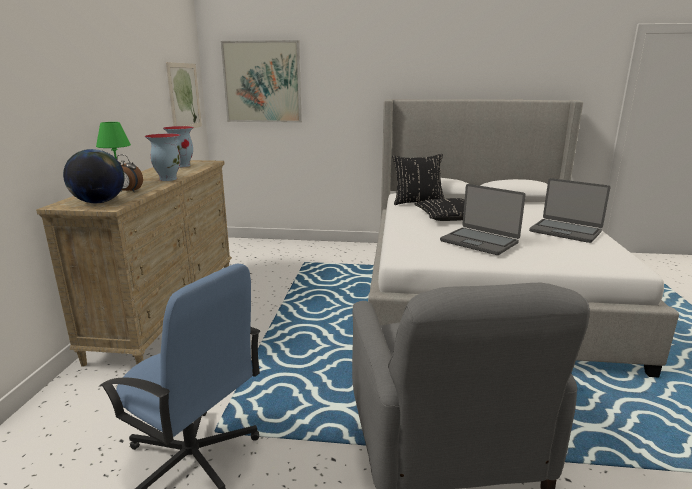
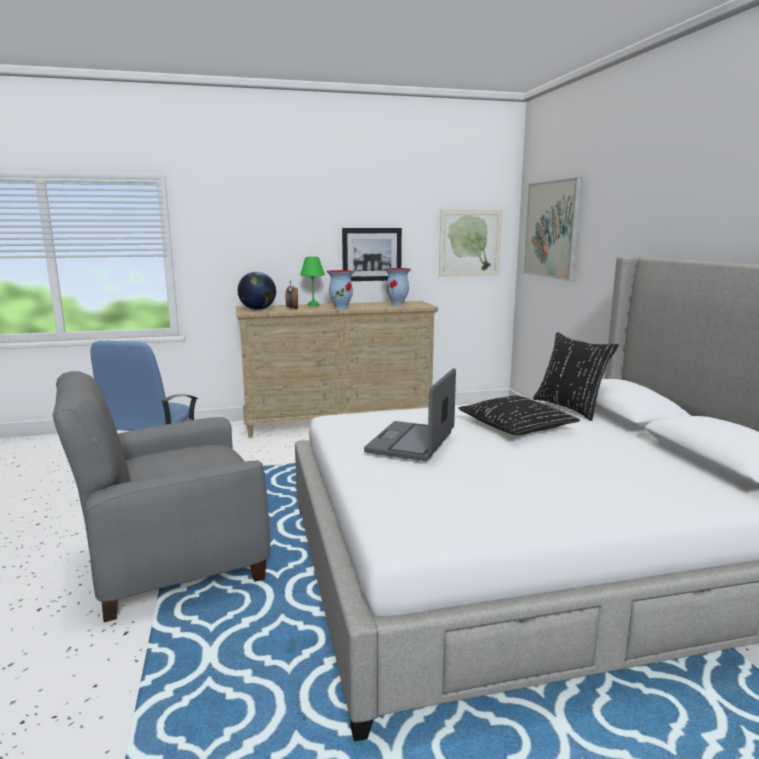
camera: 70 degrees right, 5 degrees down
laptop [529,178,610,243] -> none
none -> picture [342,228,402,281]

